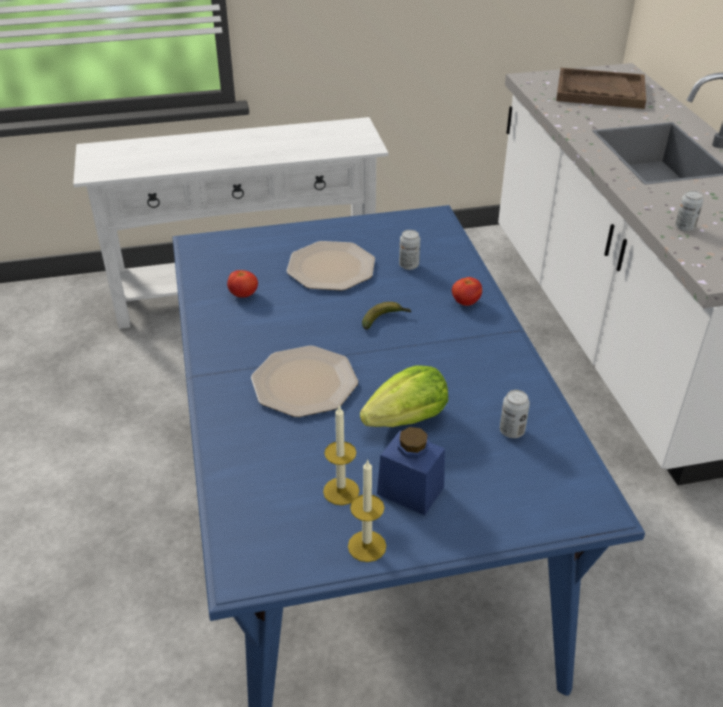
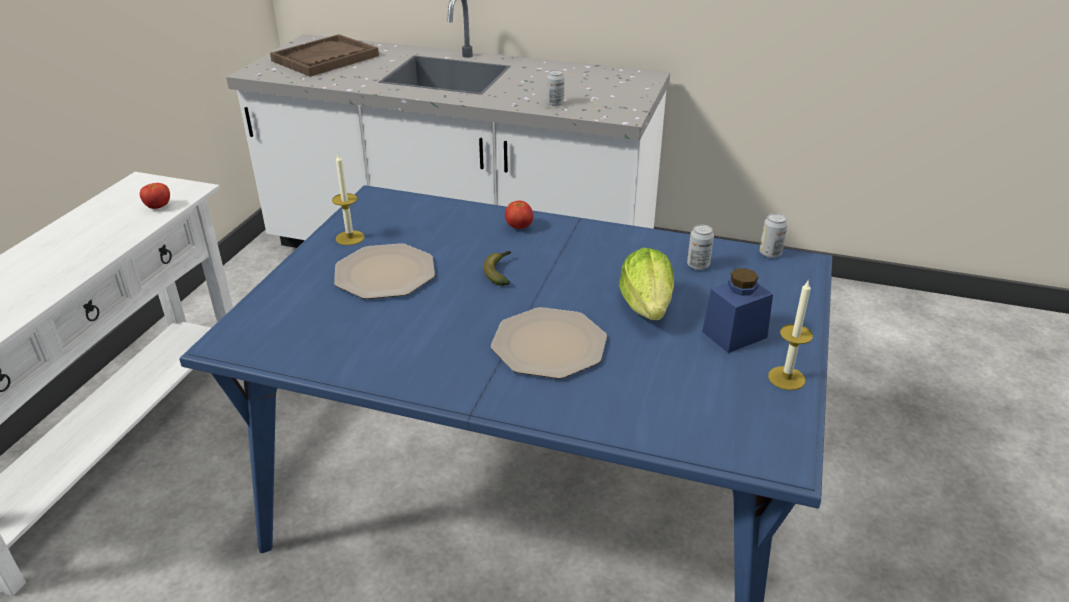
camera: 60 degrees left, 5 degrees down
tomato [227,270,258,298] -> tomato moved to [140,183,170,209]
candle [323,405,359,505] -> candle moved to [332,154,365,245]
can [399,230,420,270] -> can moved to [760,213,788,258]

